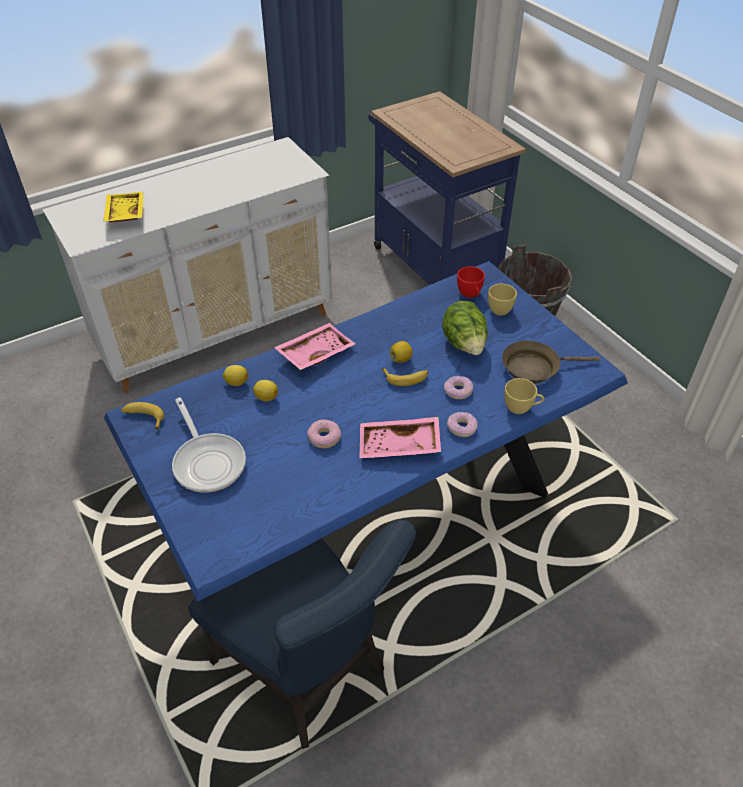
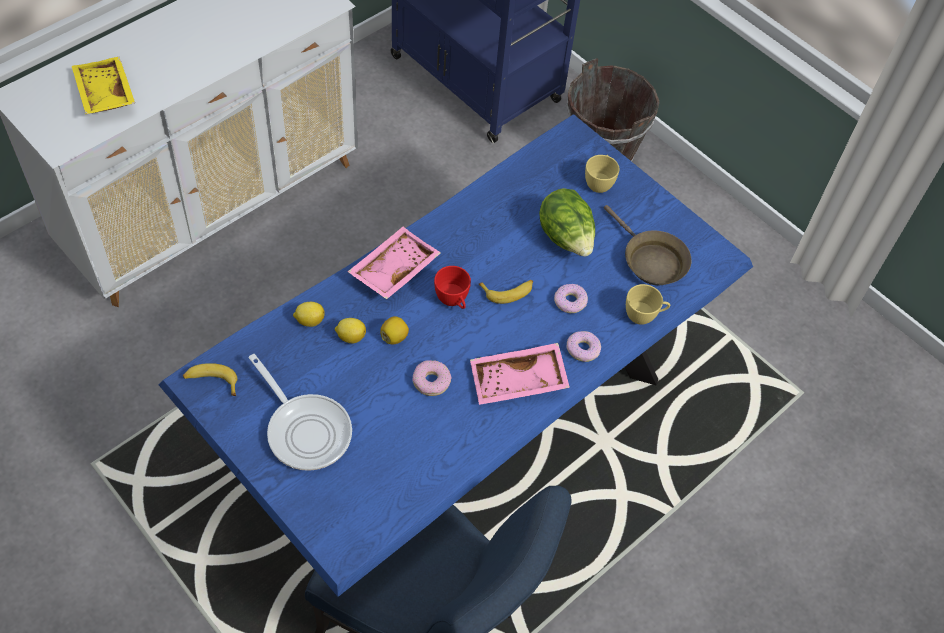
camera: 15 degrees left, 10 degrees up
lemon [390,341,413,363] -> lemon moved to [380,316,409,344]
red cup [457,266,485,298] -> red cup moved to [434,266,471,309]
brown frying pan [502,340,600,384] -> brown frying pan turned 105 degrees counterclockwise [604,205,691,285]

